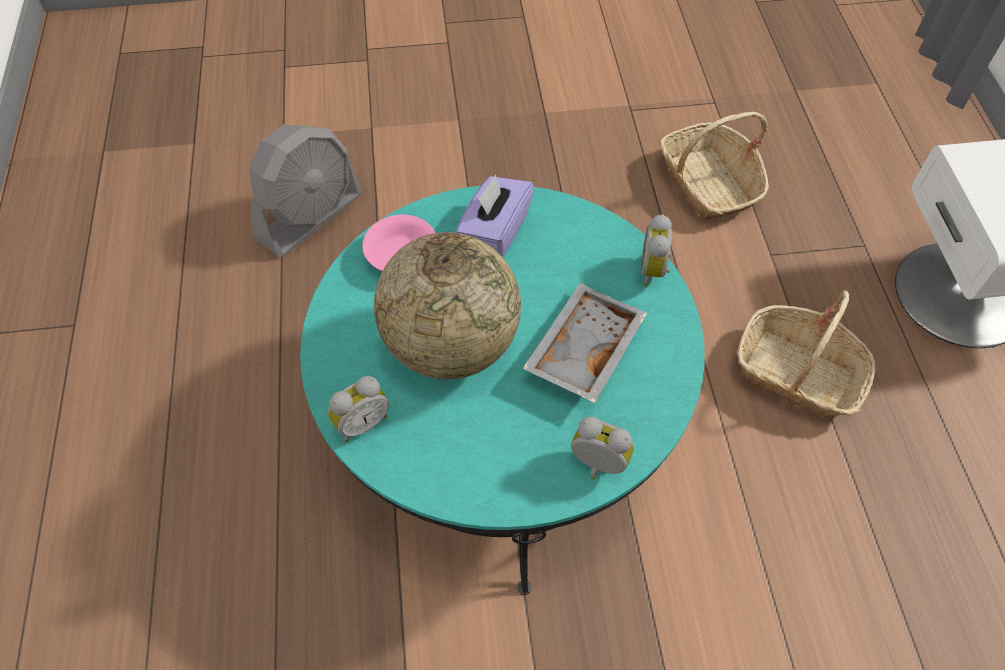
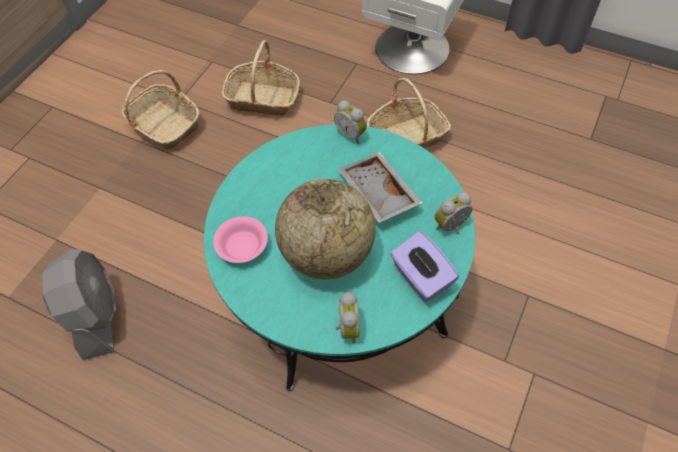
camera: 55 degrees left, 0 degrees up
purple tissue box [456,175,534,257] -> purple tissue box moved to [390,231,459,302]
none -> basket [121,70,200,149]

